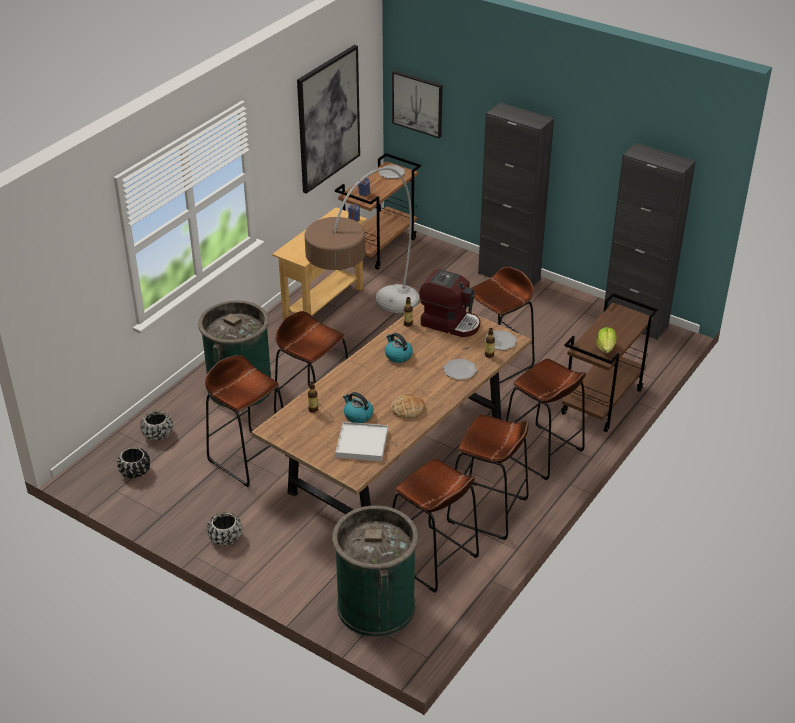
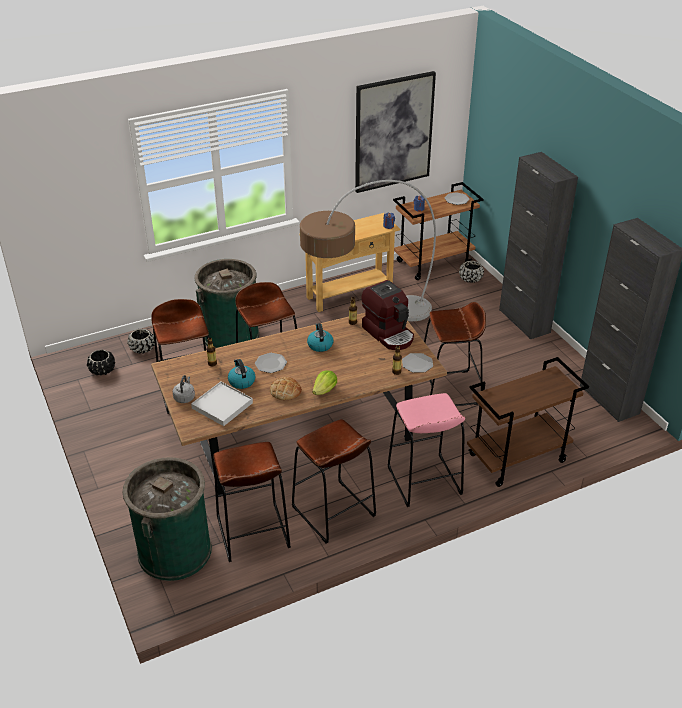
camera: 30 degrees right, 0 degrees up
black planter [207,512,243,546] -> black planter moved to [459,261,484,283]
picture [392,71,443,138] -> none
plate [443,359,477,380] -> plate moved to [255,353,287,373]
brown stool [506,359,586,480] -> pink stool [388,393,465,507]
lettuce [596,327,617,353] -> lettuce moved to [312,370,337,395]
none -> grey kettle [173,375,195,403]

